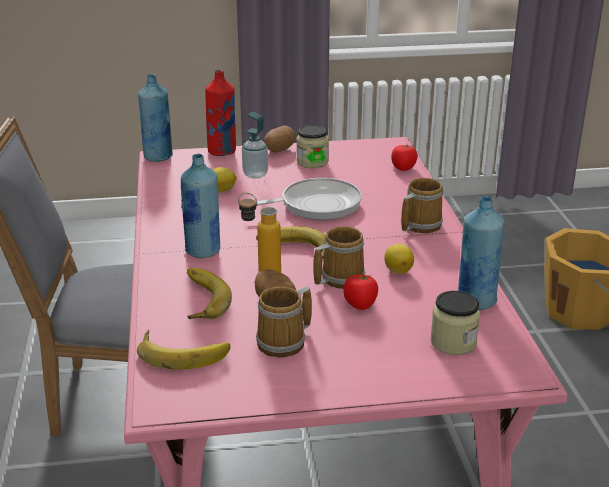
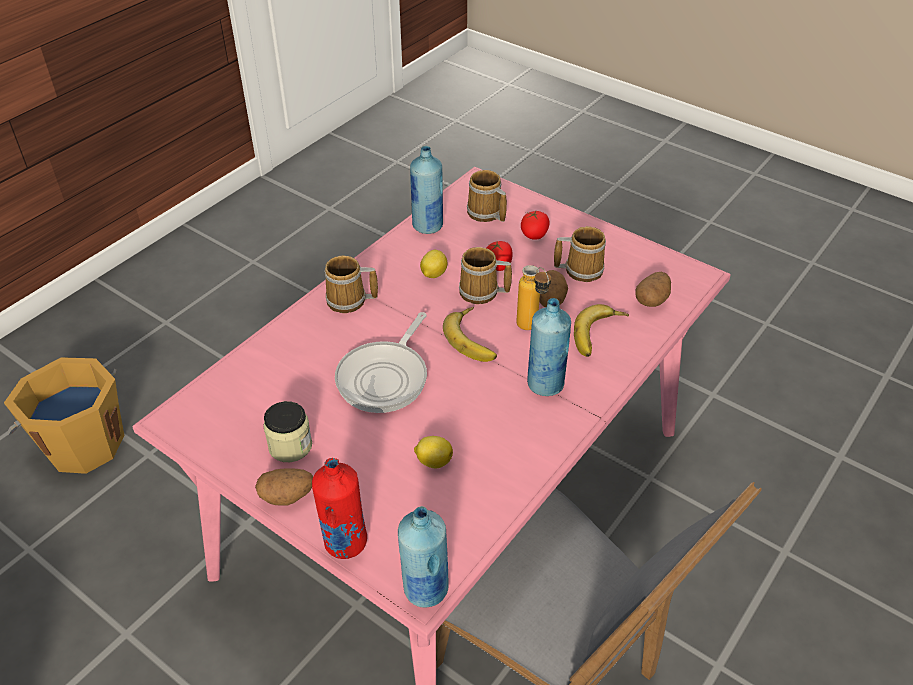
camera: 135 degrees left, 15 degrees up
banana [137,330,230,370] -> potato [635,272,671,307]
soap dispenser [242,112,268,179] -> none
frying pan [257,178,362,220] -> frying pan turned 90 degrees counterclockwise [335,312,427,413]
tomato [391,144,418,171] -> tomato moved to [521,211,550,240]
jar [430,291,480,355] -> mug [467,170,507,222]

